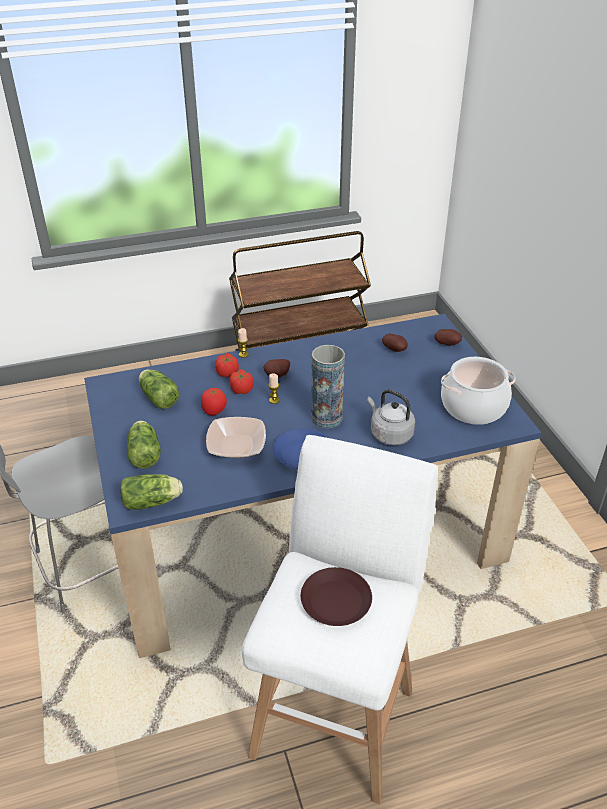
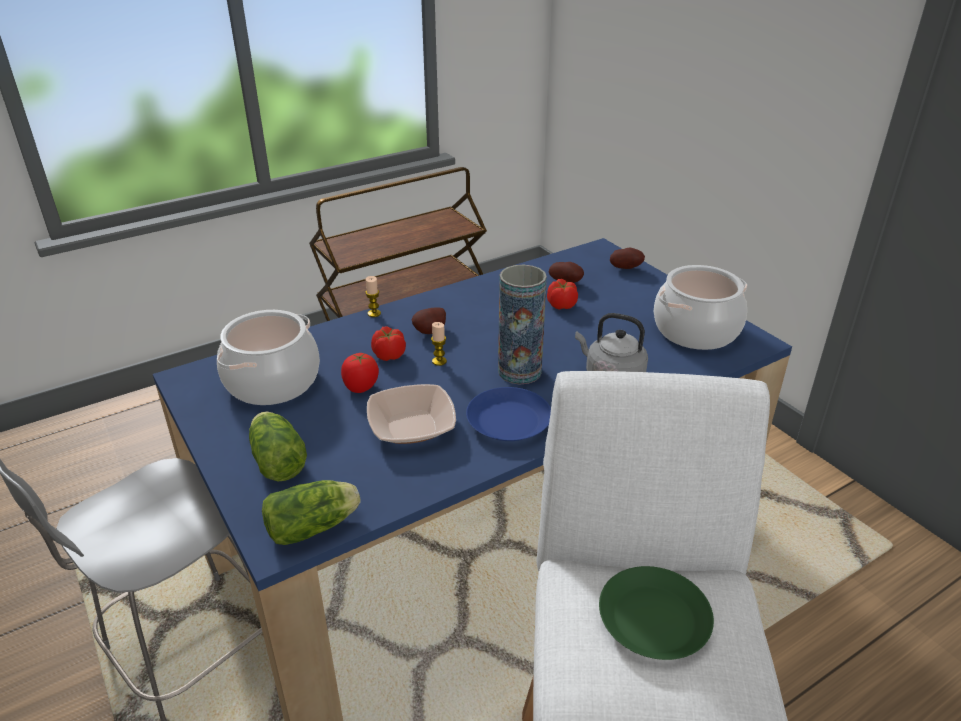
camera: 15 degrees left, 5 degrees down
lettuce [139,369,179,409] -> cooking pot [217,310,320,405]
tomato [216,353,239,377] -> tomato moved to [547,279,578,310]
brown plate [301,567,372,626] -> green plate [599,566,714,660]

